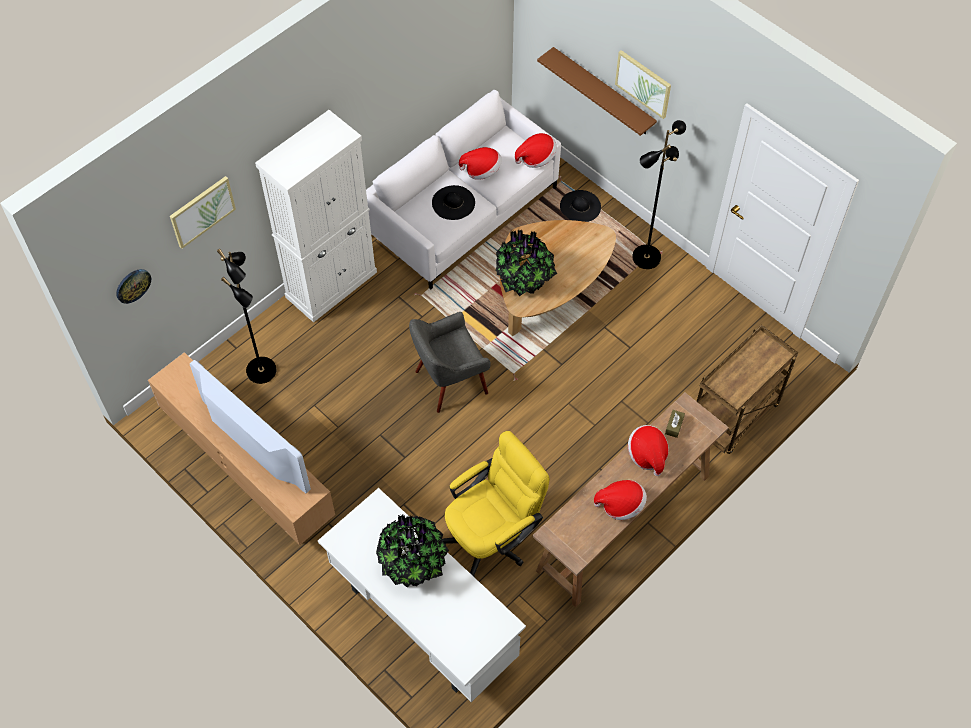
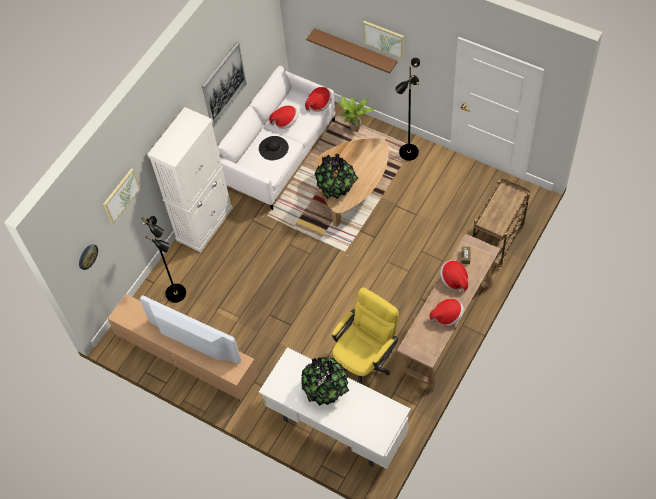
camera: 10 degrees left, 0 degrees up
grey armchair [409,312,491,413] -> none
black hat [560,190,601,222] -> potted plant [336,95,375,131]
none -> picture [202,42,247,127]

